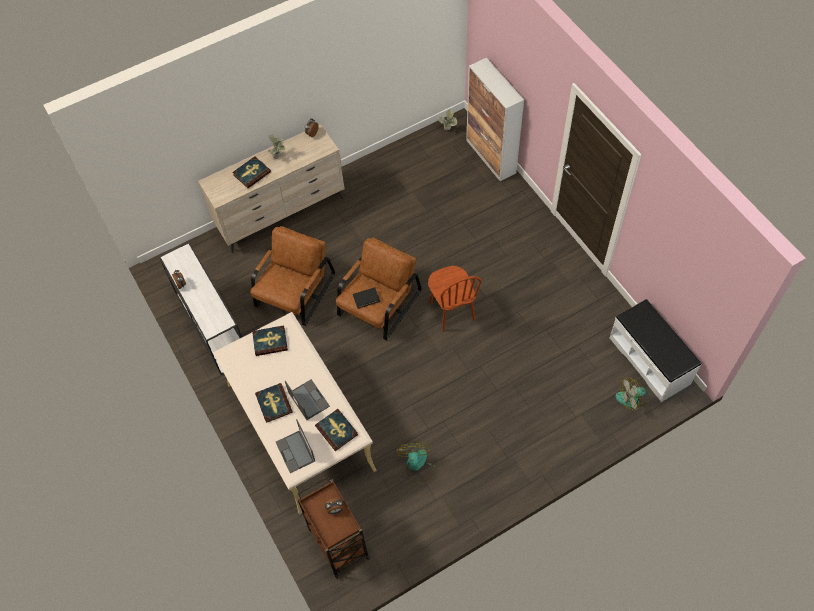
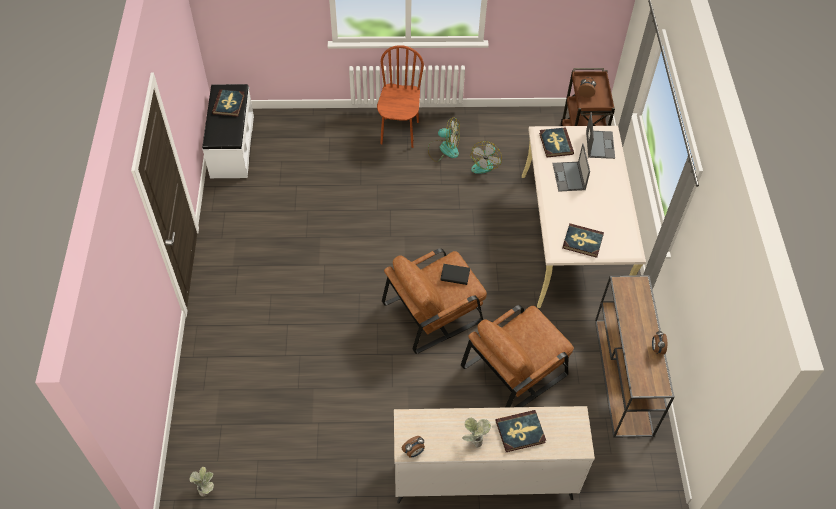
camera: 155 degrees left, 5 degrees down
white console table [159,242,242,375] -> brown console table [595,275,675,438]
book [255,383,293,423] -> book moved to [212,89,245,117]
brown chair [428,266,481,332] -> brown chair moved to [377,45,424,148]
cabinet [466,57,524,181] -> none
fan [615,377,650,410] -> fan moved to [428,117,460,162]

